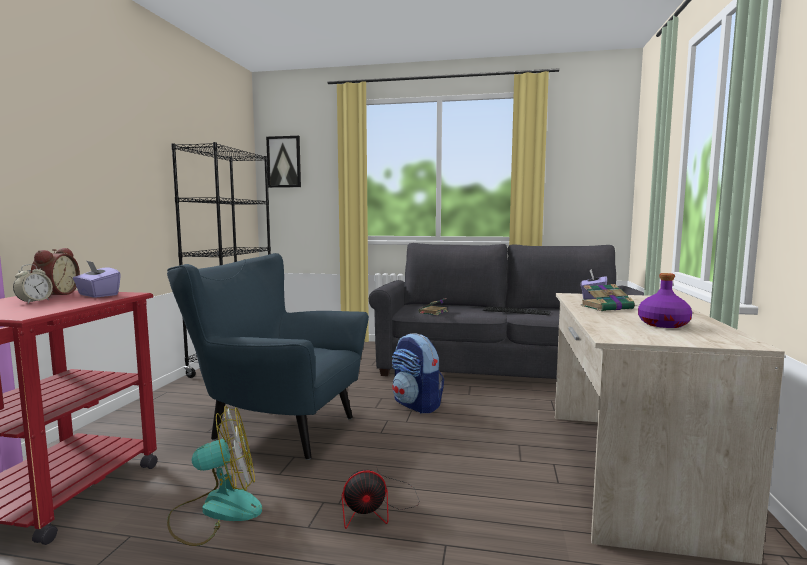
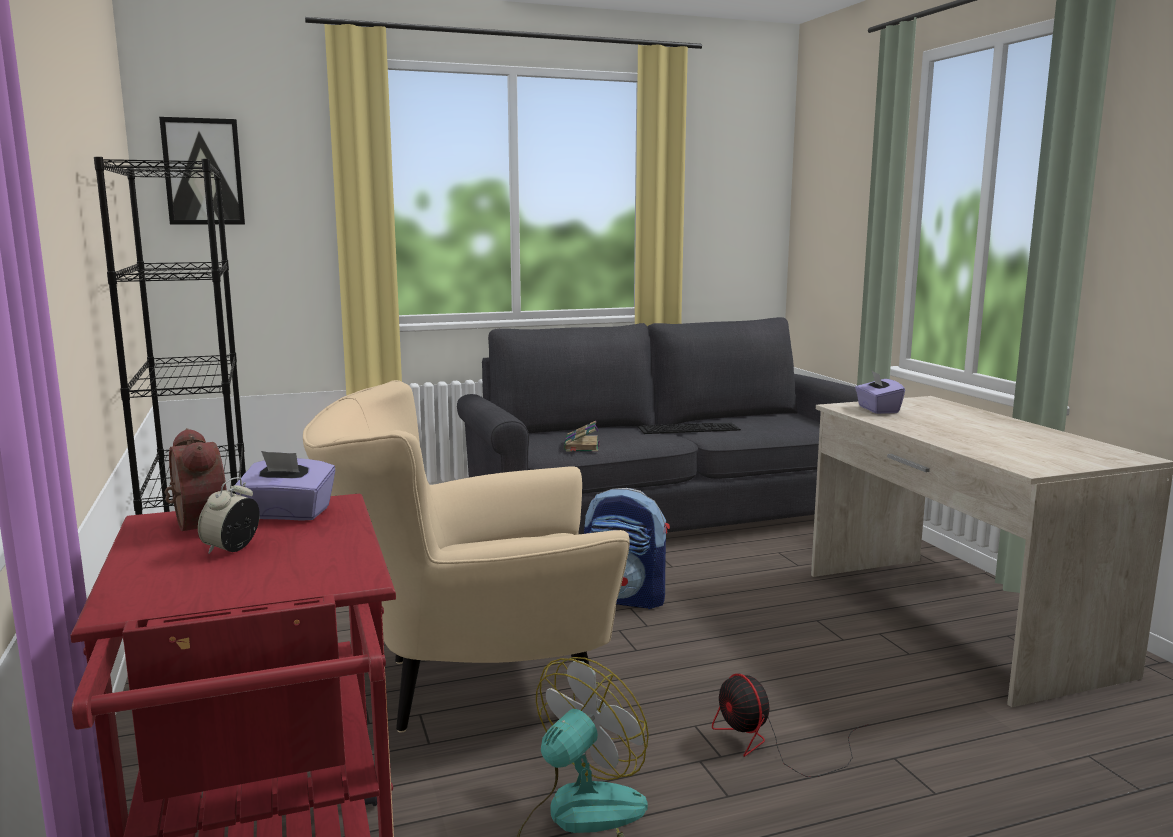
camera: 30 degrees left, 5 degrees up
alarm clock [13,264,53,303] -> alarm clock turned 150 degrees counterclockwise [198,477,260,554]
blue armchair [167,253,369,460] -> beige armchair [303,380,630,733]
fan [342,466,419,529] -> fan turned 105 degrees clockwise [712,673,869,777]
book [581,284,636,311] -> none
purple bottle [638,273,692,328] -> none

